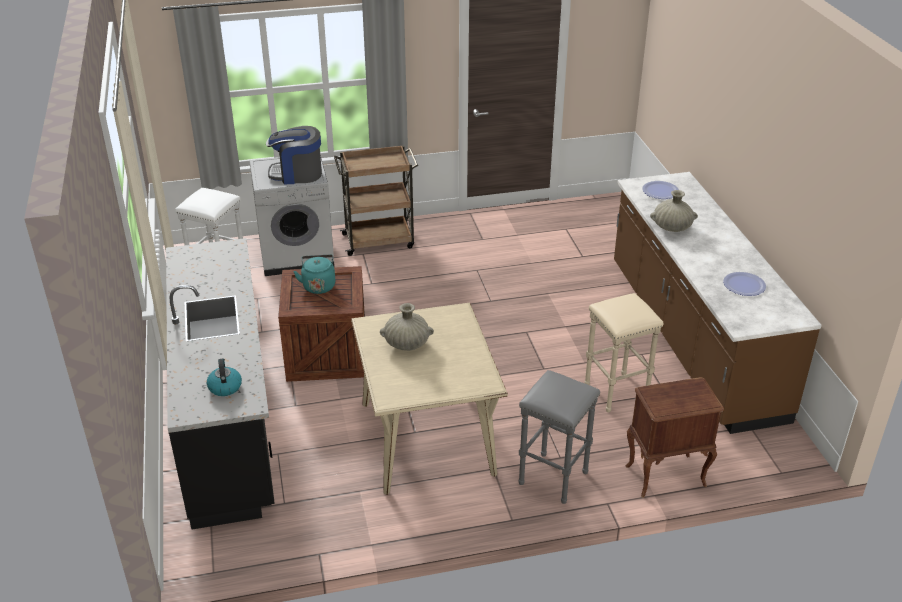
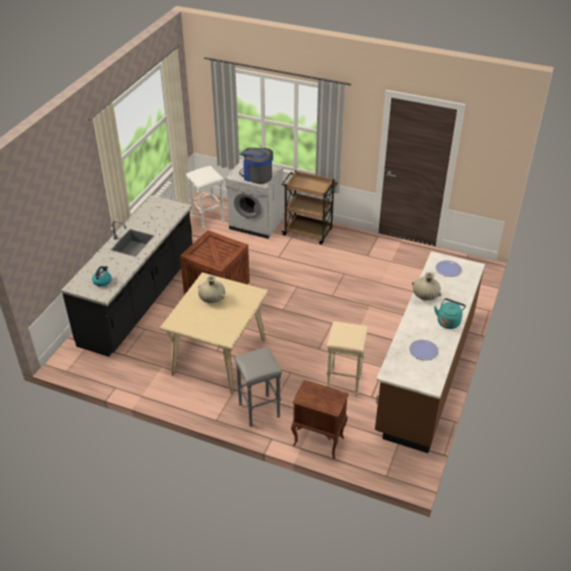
camera: 35 degrees right, 5 degrees up
turquoise kettle [293,255,335,294] -> turquoise kettle moved to [434,298,466,329]

